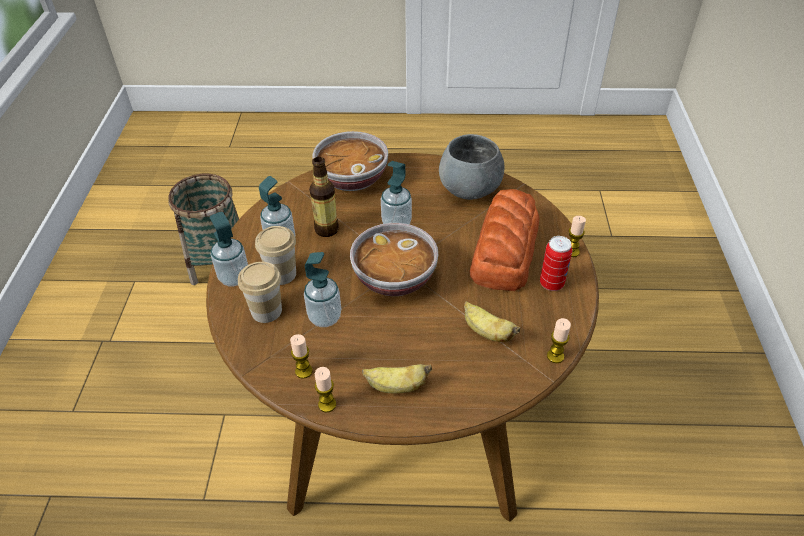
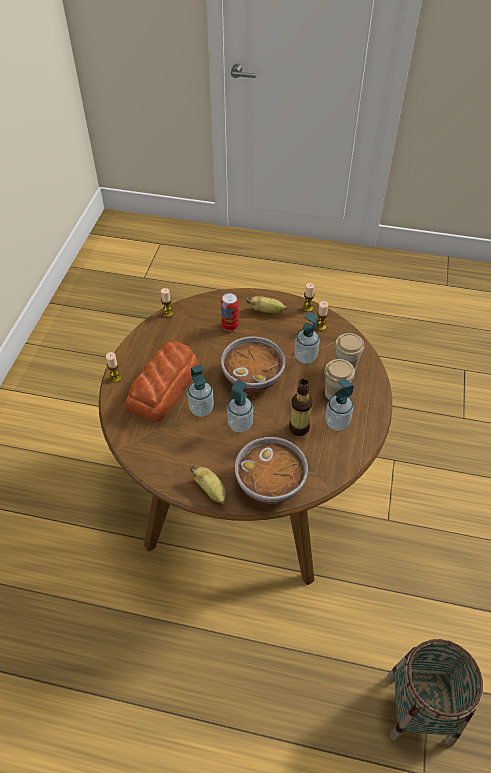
camera: 170 degrees left, 5 degrees up
soap dispenser [210,212,248,286] -> soap dispenser moved to [187,365,214,417]
grey bowl [439,134,504,200] -> none
banana [464,301,520,342] -> banana moved to [190,465,226,504]
can [540,236,572,291] -> can moved to [221,293,239,331]

